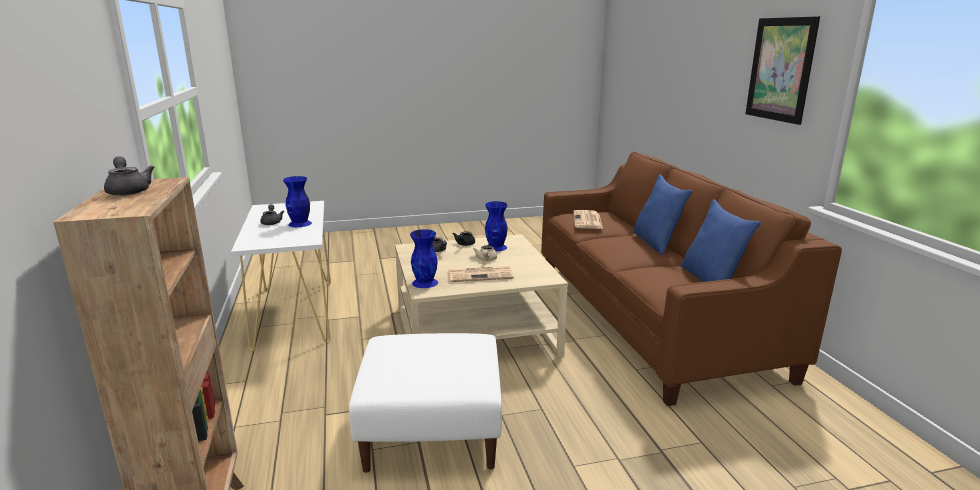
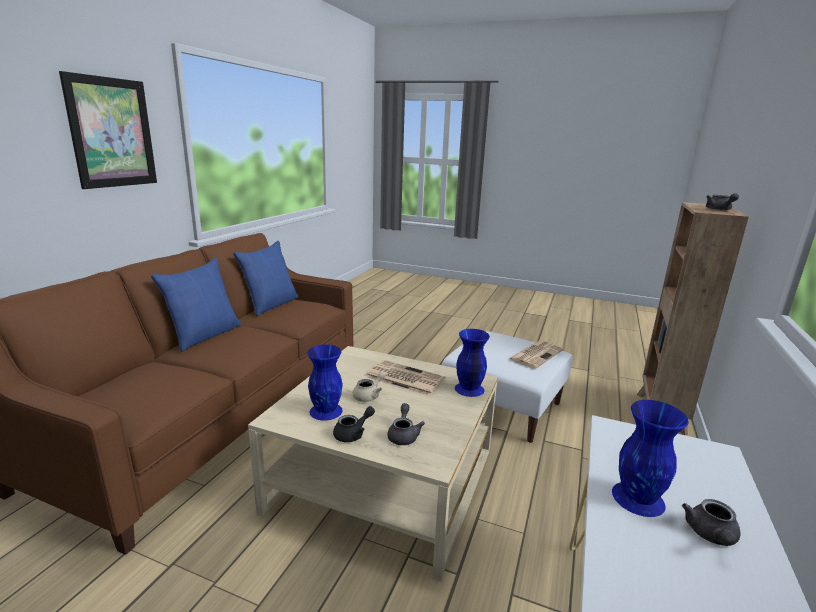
camera: 145 degrees left, 0 degrees up
newspaper [573,210,603,229] -> newspaper moved to [509,341,564,369]

